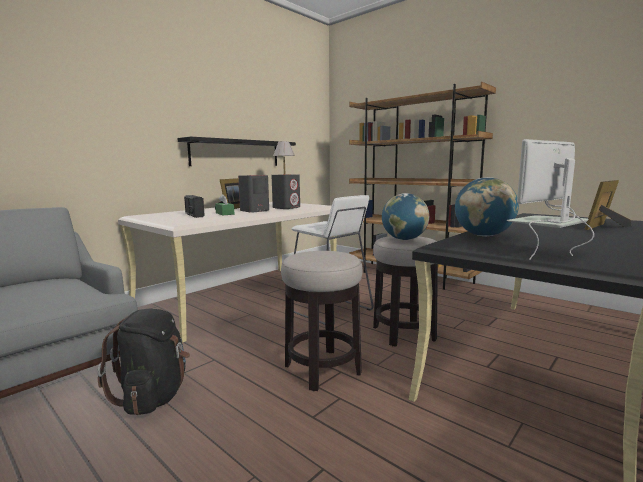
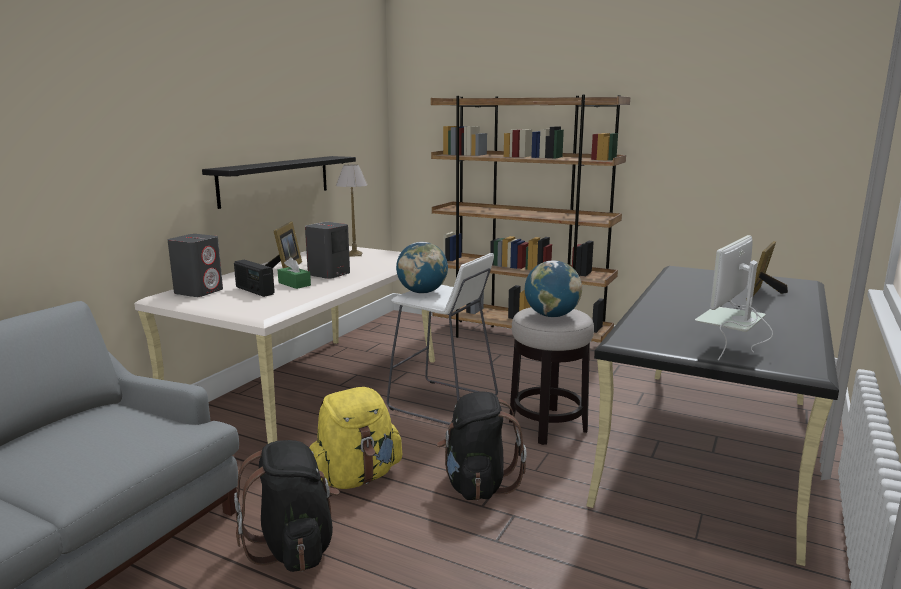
camera: 15 degrees left, 5 degrees up
grey speaker [271,174,300,209] -> grey speaker moved to [168,234,223,297]
stool [281,251,363,391] -> black backpack [436,391,527,500]
globe [455,177,519,236] -> globe moved to [396,242,448,294]
none -> yellow backpack [310,387,402,489]

